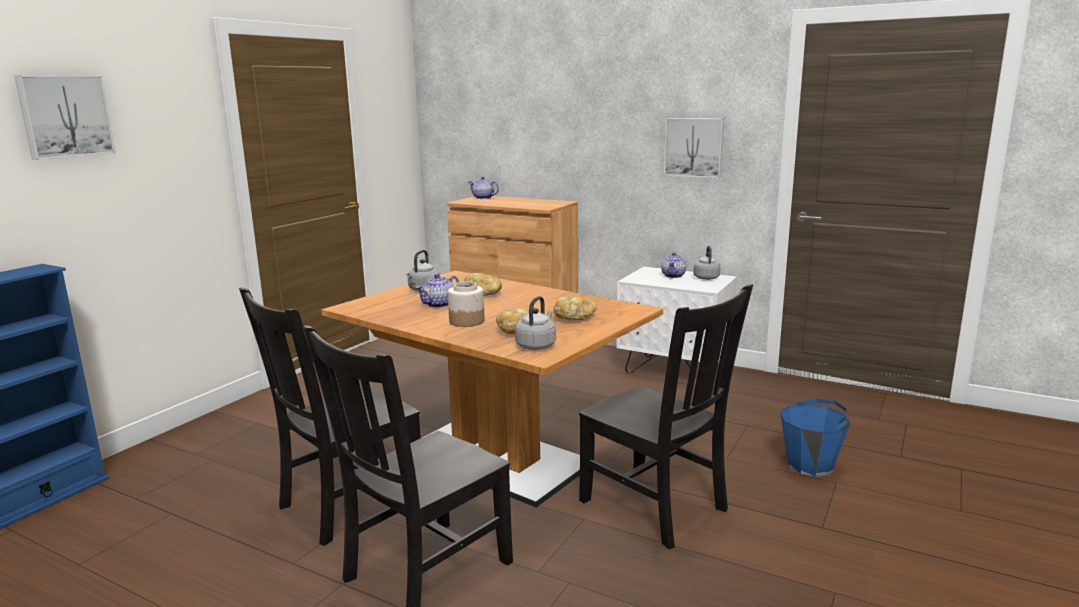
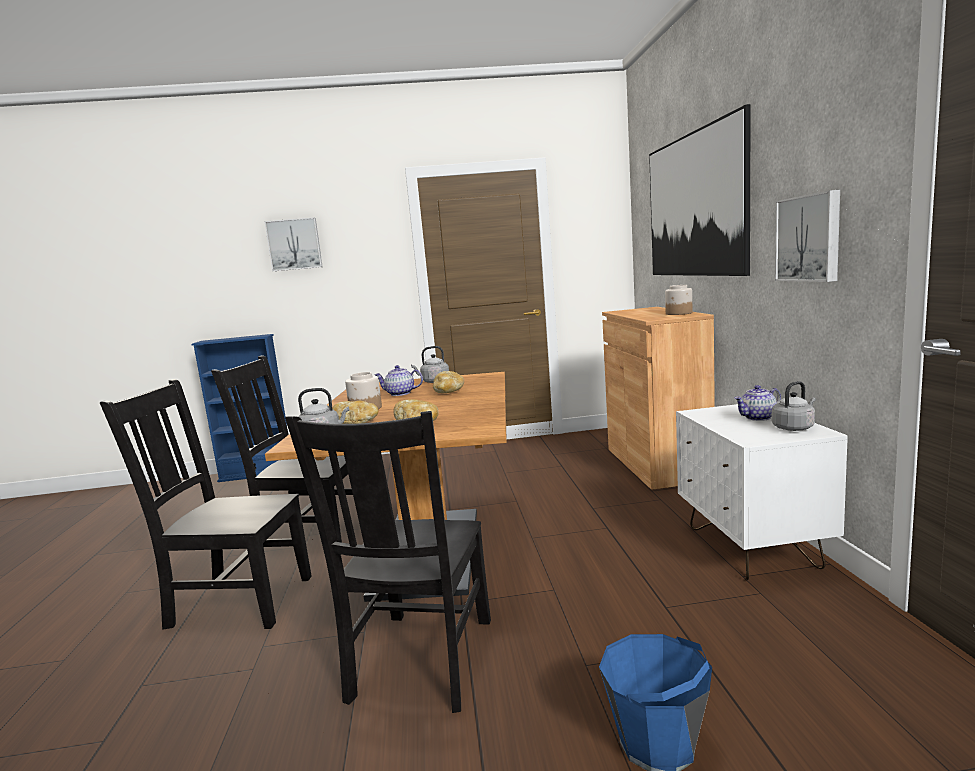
camera: 55 degrees right, 5 degrees down
teapot [469,177,499,199] -> none
none -> picture [649,104,751,276]
none -> jar [665,285,692,315]

